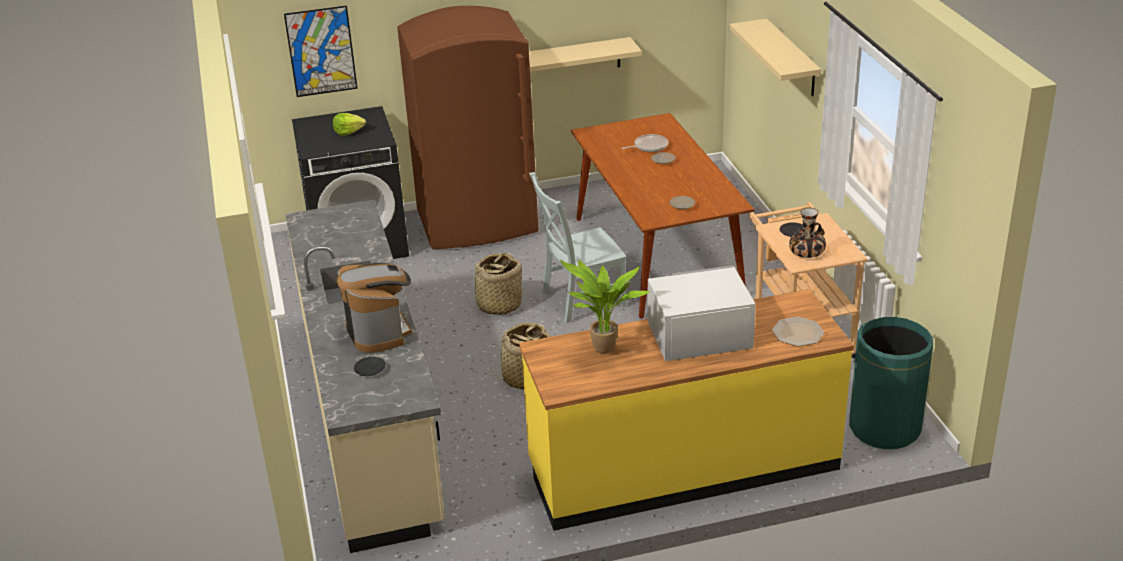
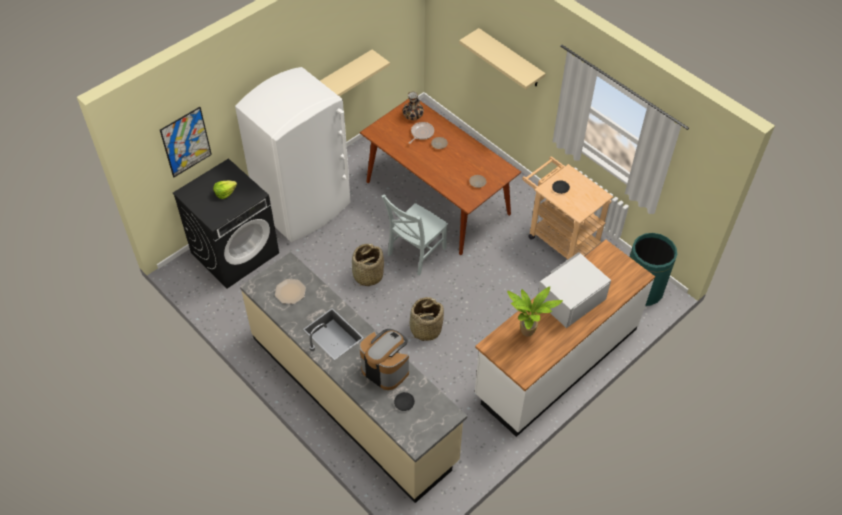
camera: 30 degrees left, 20 degrees up
brown fridge [397,6,539,249] -> white fridge [235,67,351,242]
yellow counter [519,289,854,531] -> white counter [475,239,655,437]
plate [772,317,824,346] -> plate moved to [275,279,306,304]
vase [789,208,826,258] -> vase moved to [403,91,424,120]

